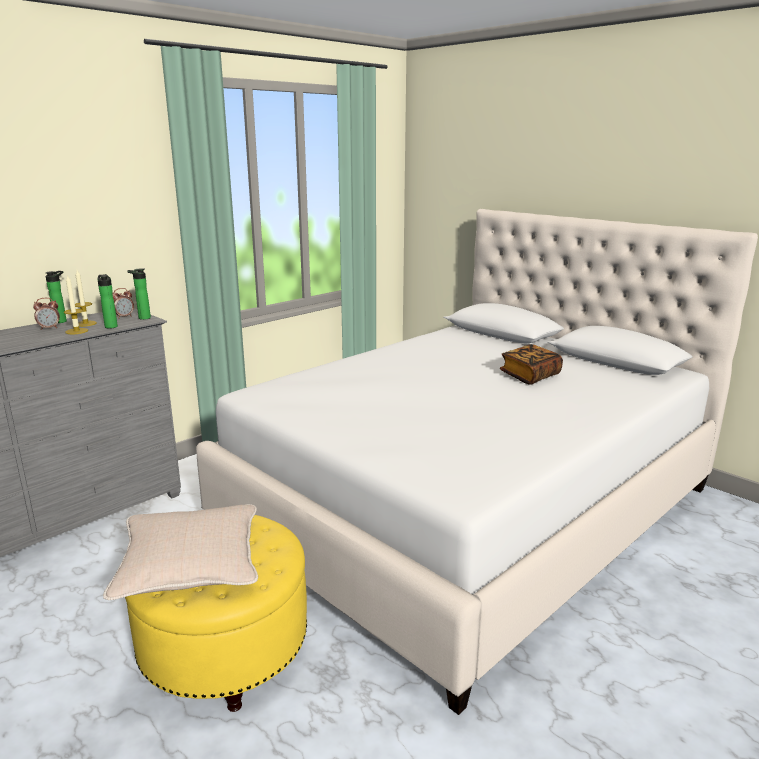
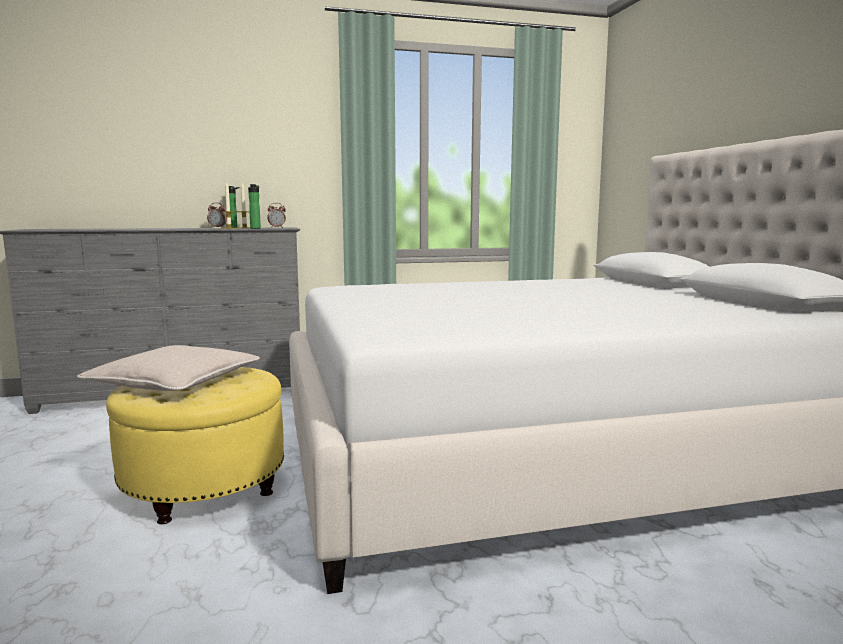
camera: 30 degrees right, 10 degrees down
bottle [127,268,151,320] -> none
book [500,344,563,385] -> none

